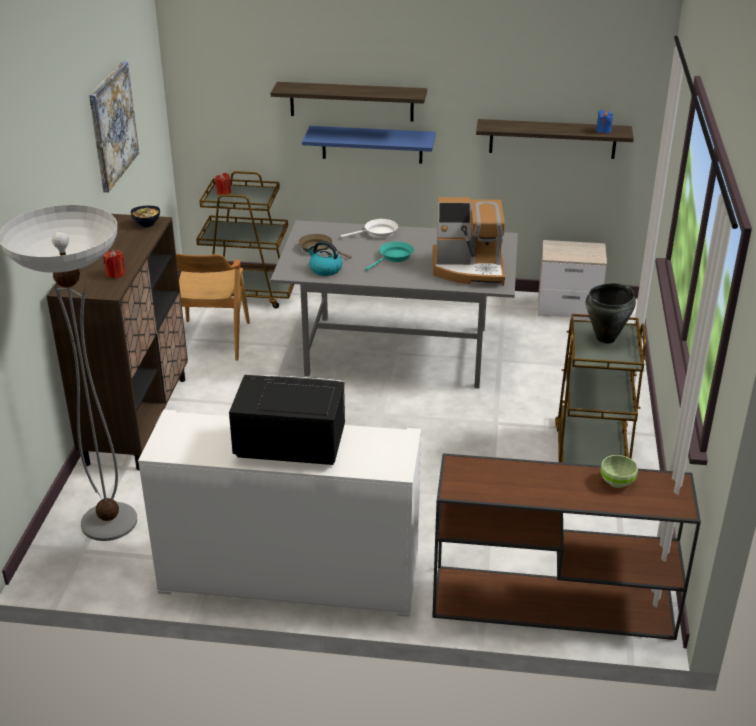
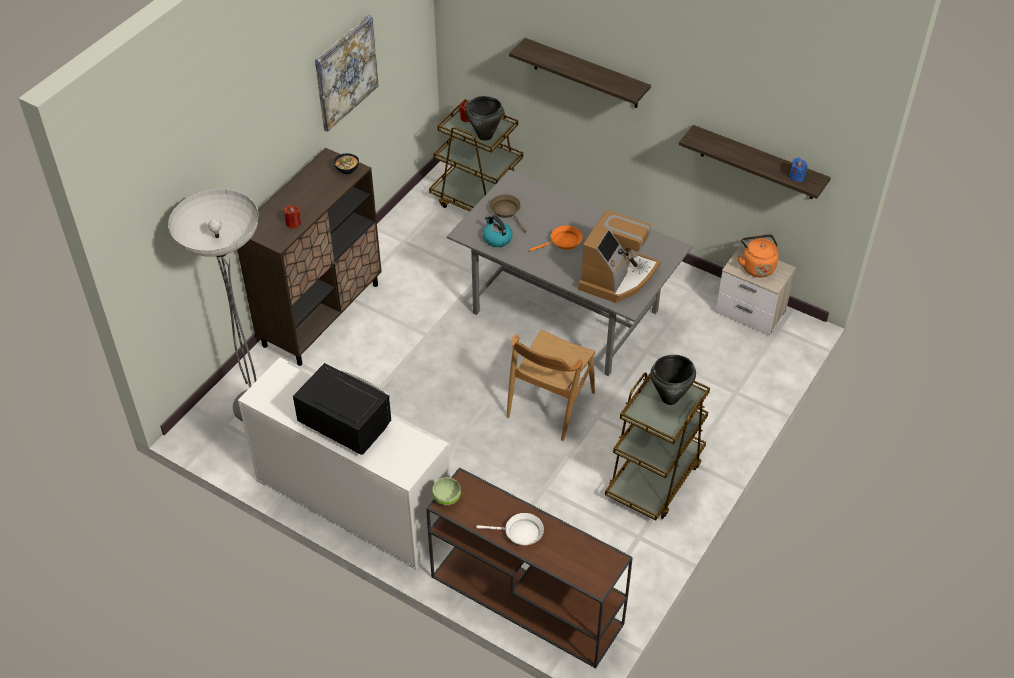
camera: 25 degrees right, 15 degrees up
brown chair [176,253,250,361] -> brown chair moved to [506,330,595,441]
blue shelf [302,126,436,164] -> none
white frying pan [341,219,398,238] -> white frying pan moved to [476,513,544,545]
turquoise frying pan [365,241,414,270] -> orange frying pan [529,226,583,251]
coffee machine [432,197,505,286] -> coffee machine turned 90 degrees counterclockwise [578,210,661,303]
green bowl [600,455,638,488] -> green bowl moved to [432,477,461,505]
none -> black cooking pot [466,96,504,141]
none -> orange kettle [738,234,779,278]

